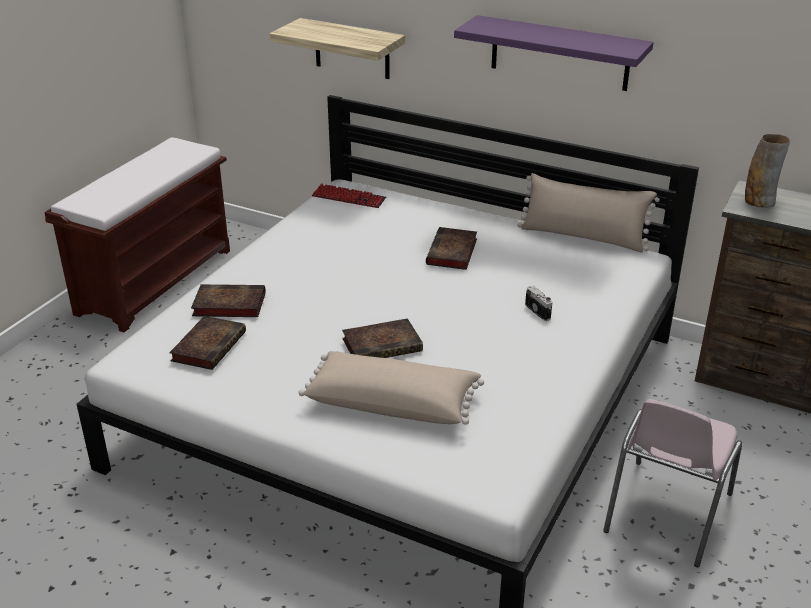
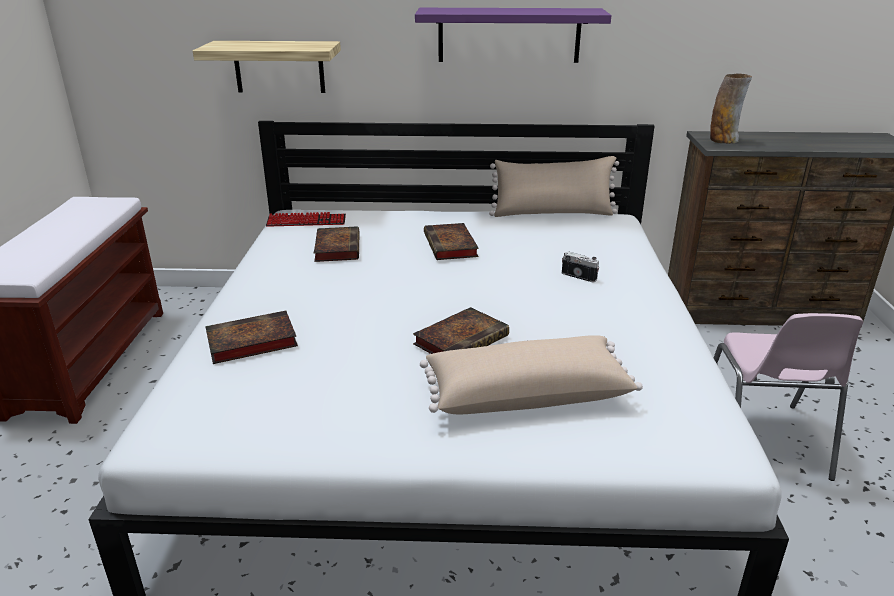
camera: 25 degrees left, 5 degrees down
book [169,316,246,370] -> book moved to [314,226,360,262]

